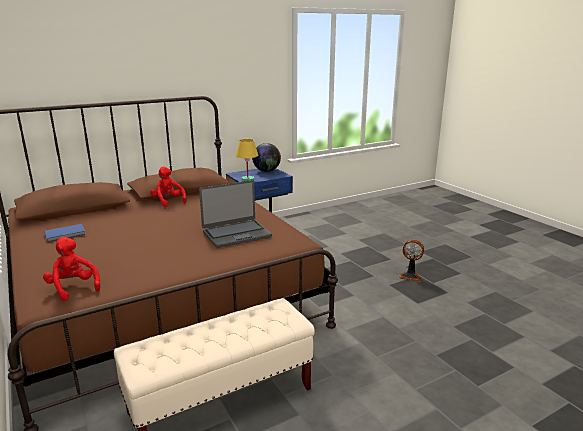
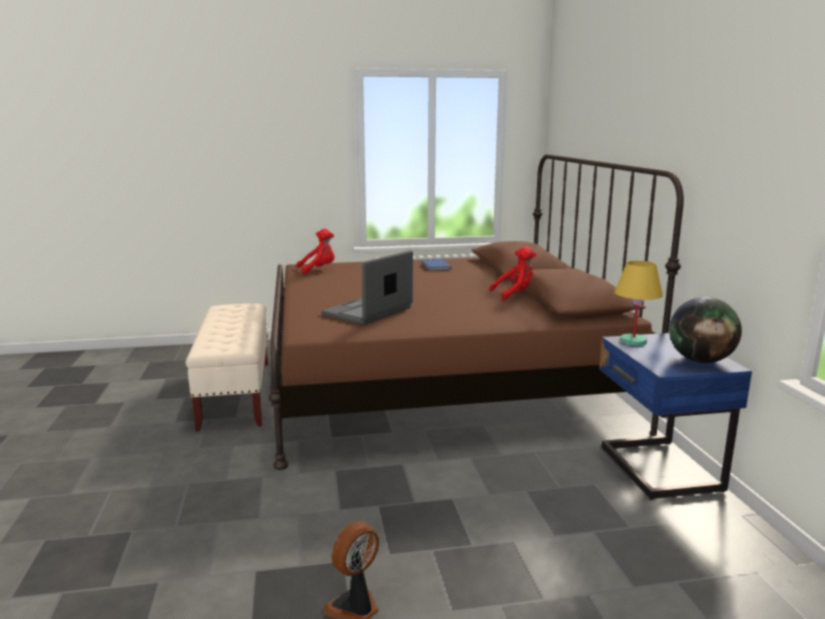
camera: 110 degrees right, 5 degrees down
laptop [199,180,272,248] -> laptop turned 45 degrees clockwise [322,250,413,325]

